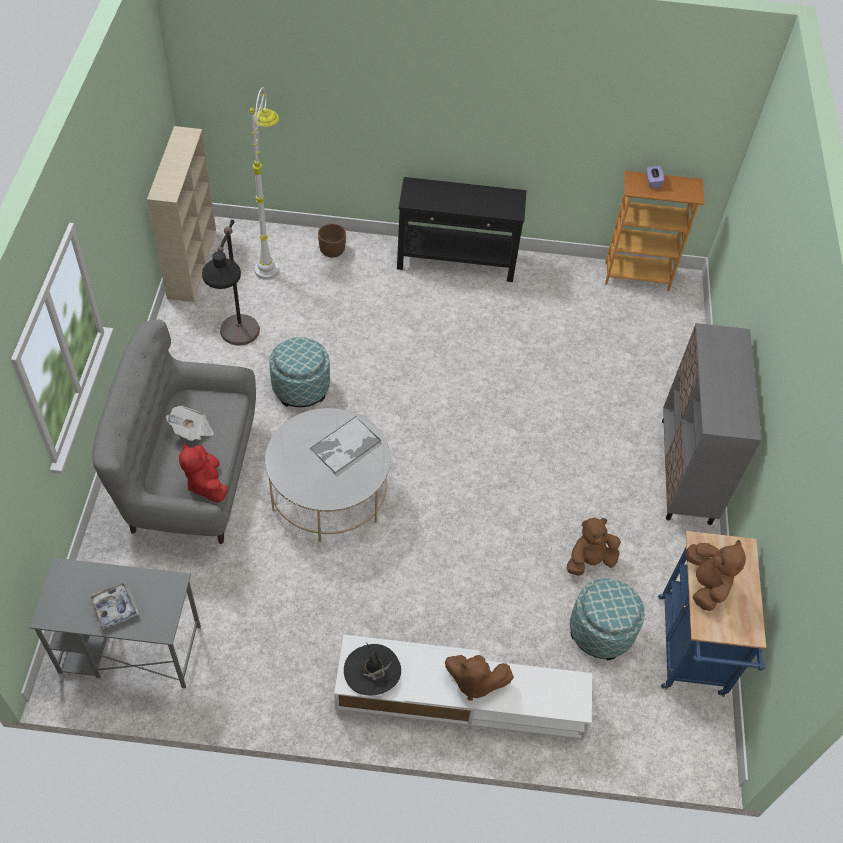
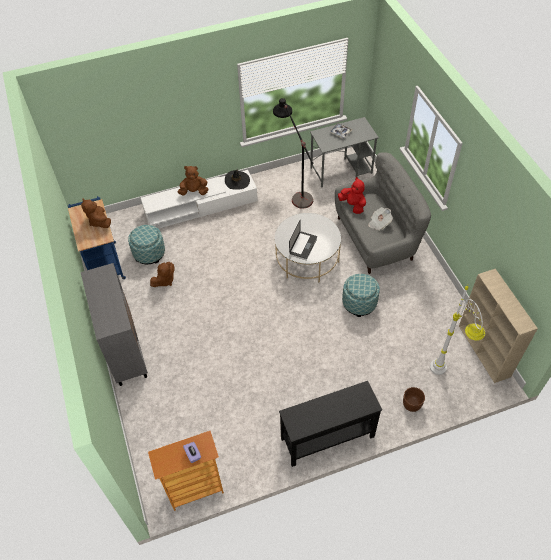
camera: 160 degrees right, 0 degrees up
black floor lamp [202,220,260,346] -> black floor lamp moved to [273,98,314,209]
tray [310,416,381,474] -> laptop [289,219,317,259]

